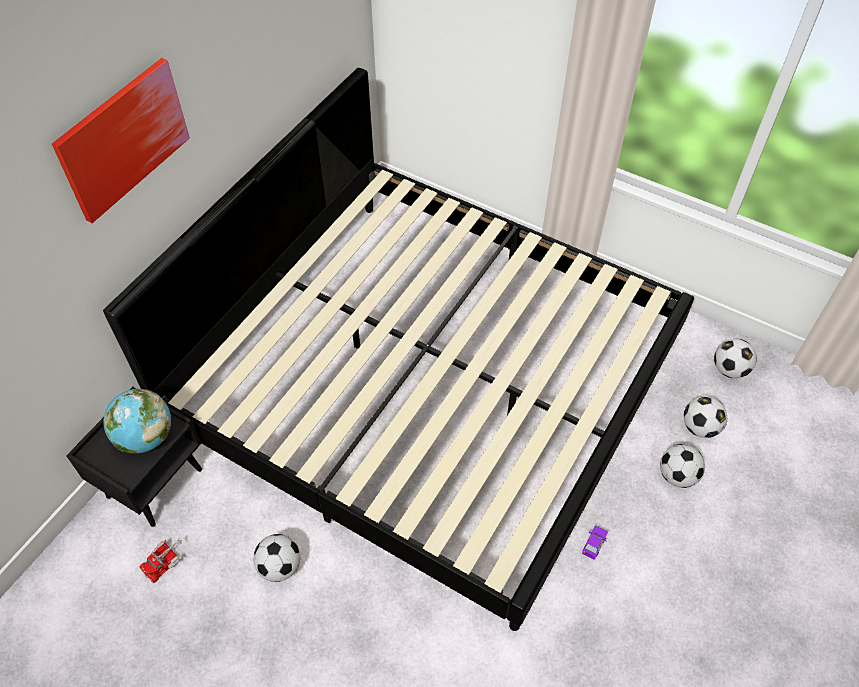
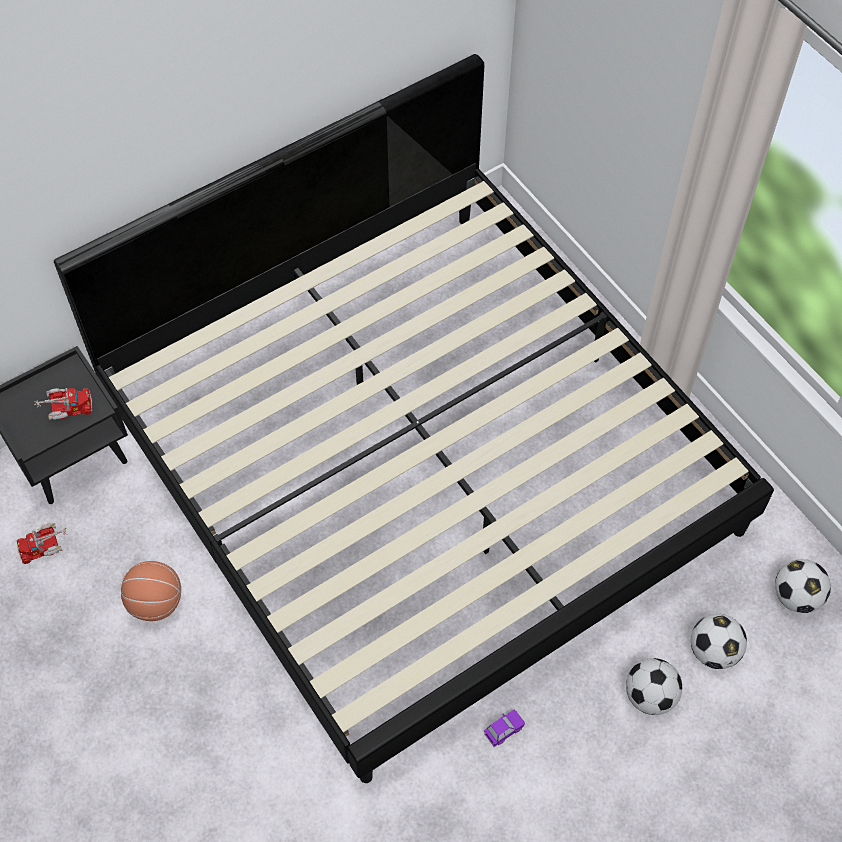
camera: 25 degrees right, 5 degrees up
picture [52,58,190,223] -> none
globe [103,389,171,453] -> toy truck [34,388,92,420]
football [253,534,300,582] -> basketball [121,561,181,621]

